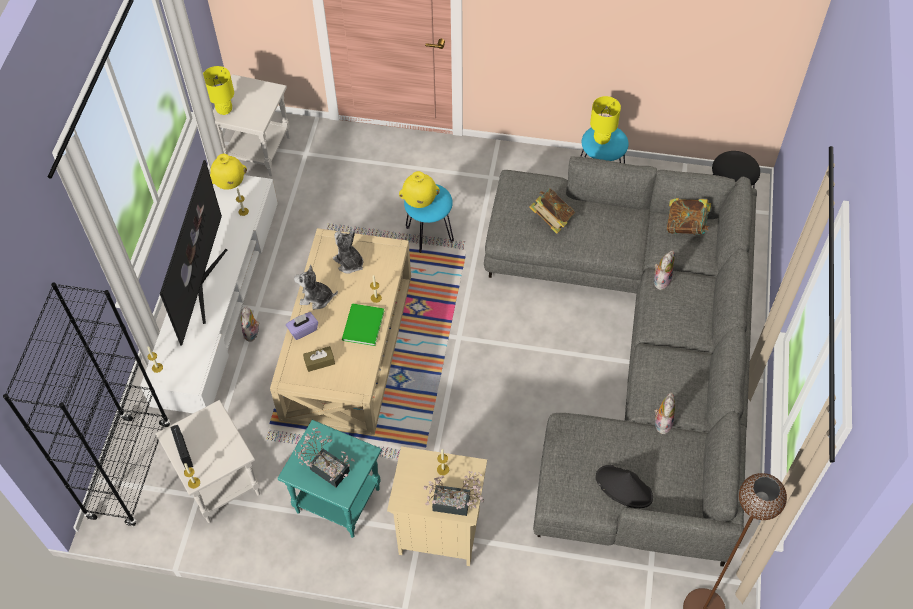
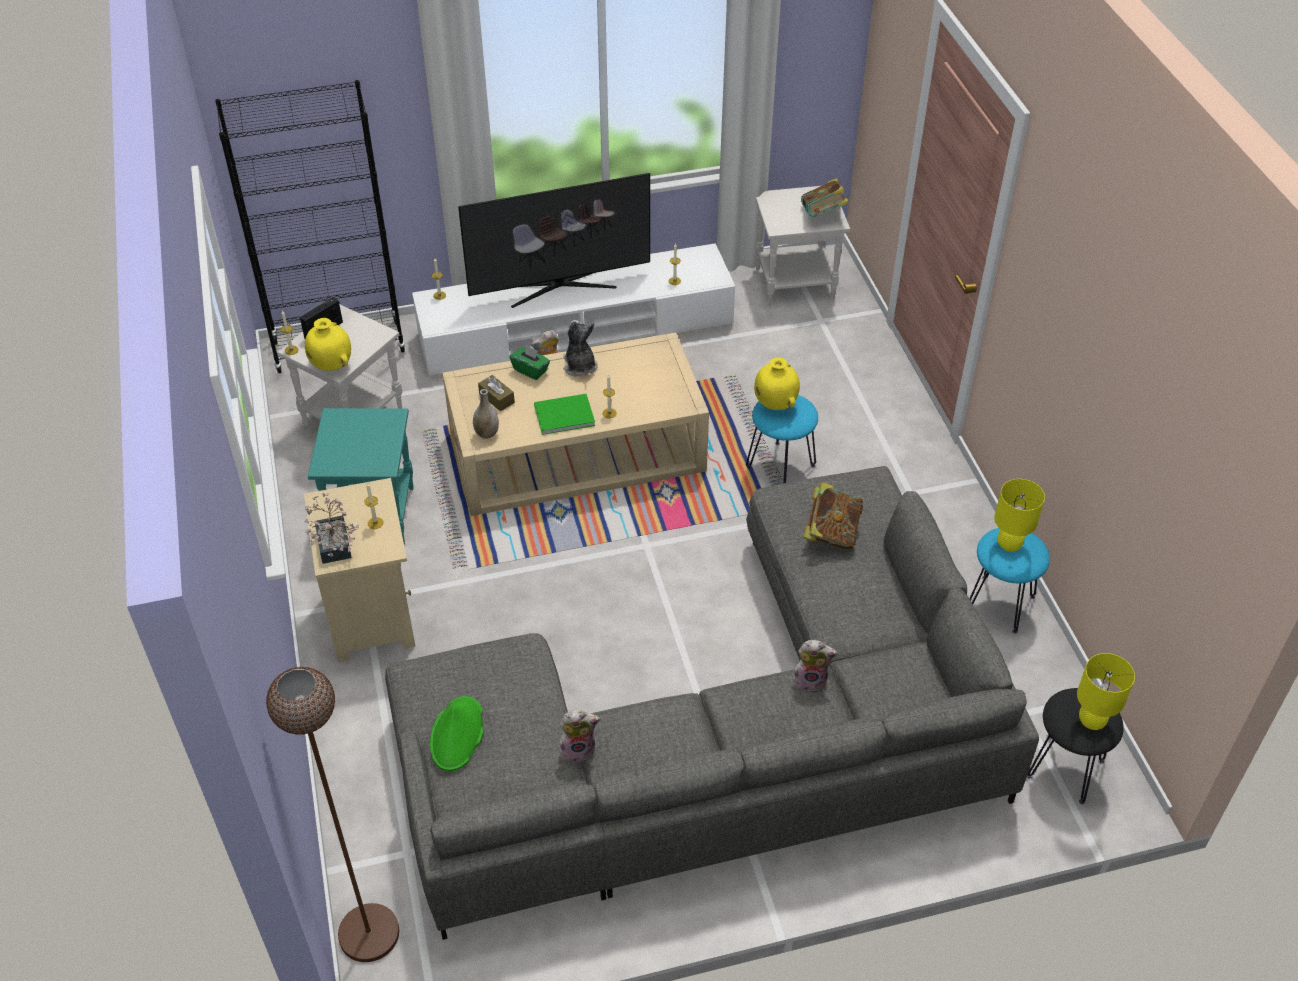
camera: 65 degrees right, 10 degrees down
yellow table lamp [203,66,234,115] -> yellow table lamp moved to [1077,653,1135,730]
yellow vase [210,154,247,190] -> yellow vase moved to [305,318,351,371]
purple tissue box [286,312,318,340] -> green tissue box [510,345,550,380]
potted plant [294,427,355,487] -> none
plush toy [333,230,363,274] -> none
black hat [596,465,653,508] -> green hat [430,696,484,771]
book [667,198,711,235] -> book moved to [801,178,849,217]
none -> grey vase [473,389,499,439]

